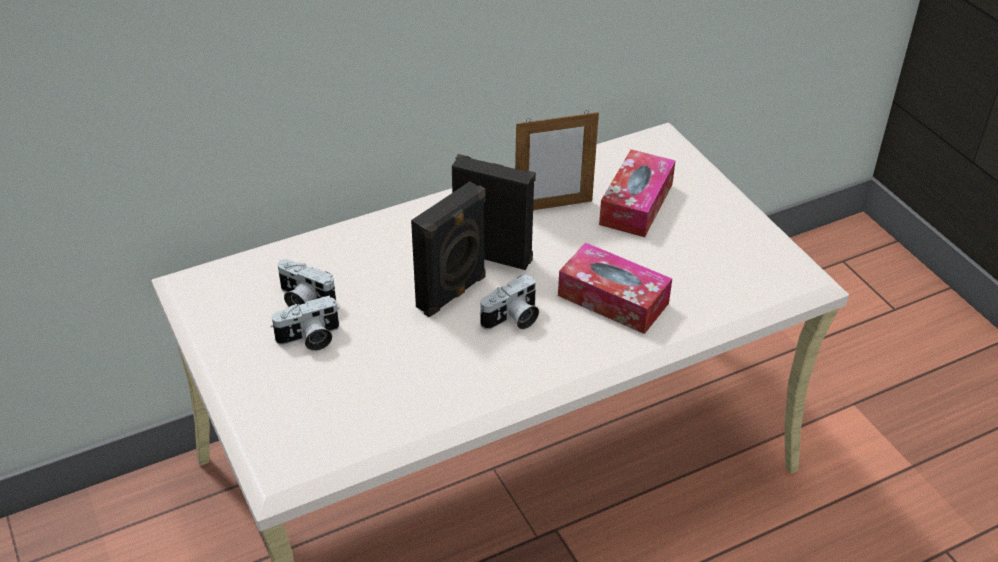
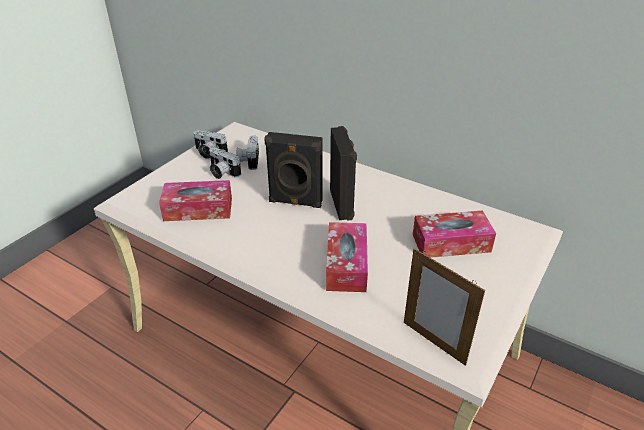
camera: 60 degrees right, 5 degrees down
camera [480,274,539,330] -> camera moved to [194,130,228,159]
picture frame [515,110,599,210] -> picture frame moved to [404,248,485,366]
none -> tissue box [159,180,232,221]

